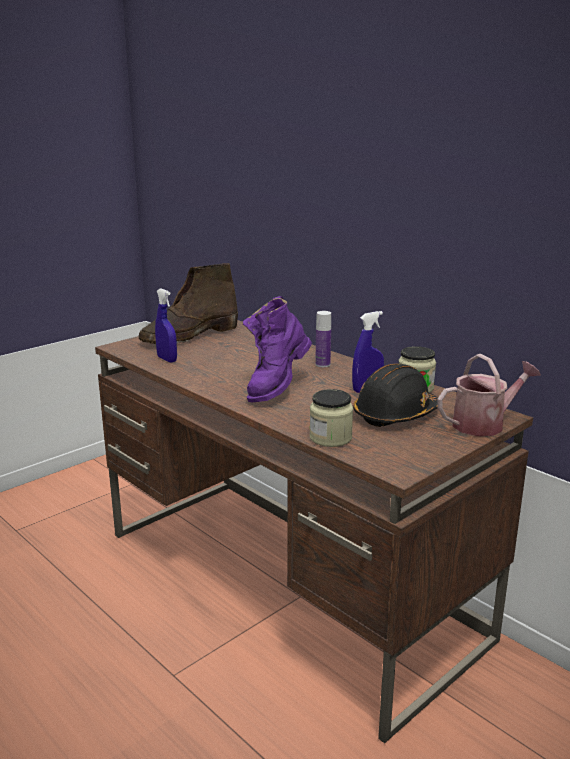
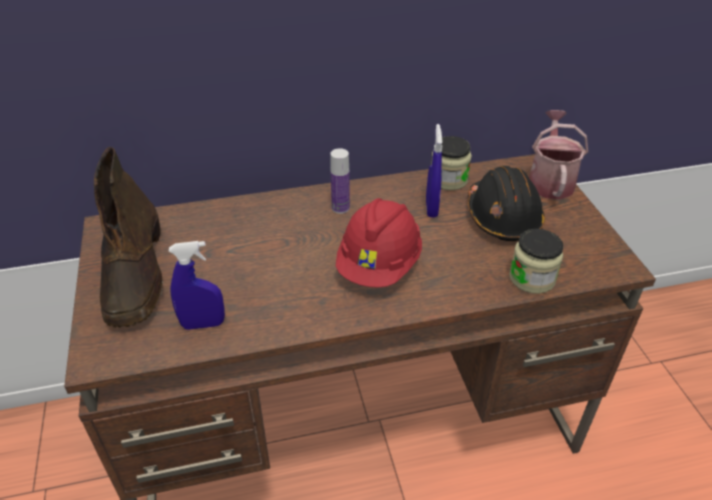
camera: 60 degrees left, 20 degrees up
purple boot [243,296,312,402] -> red hard hat [336,198,422,288]

